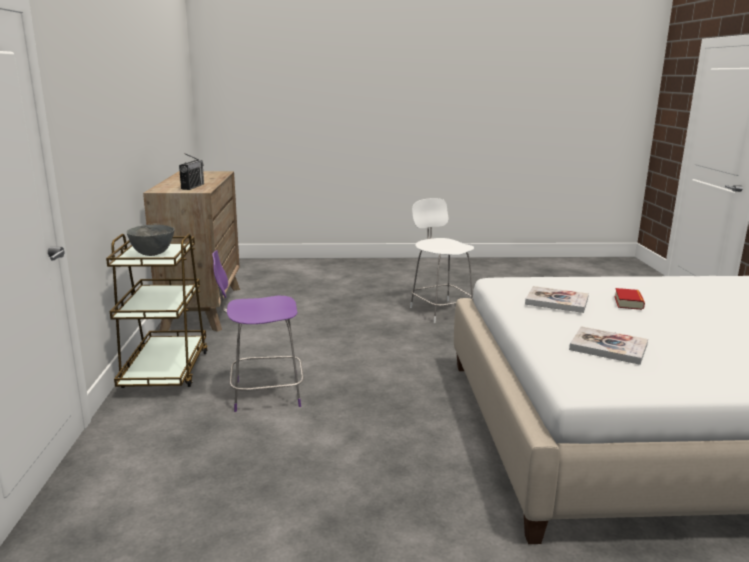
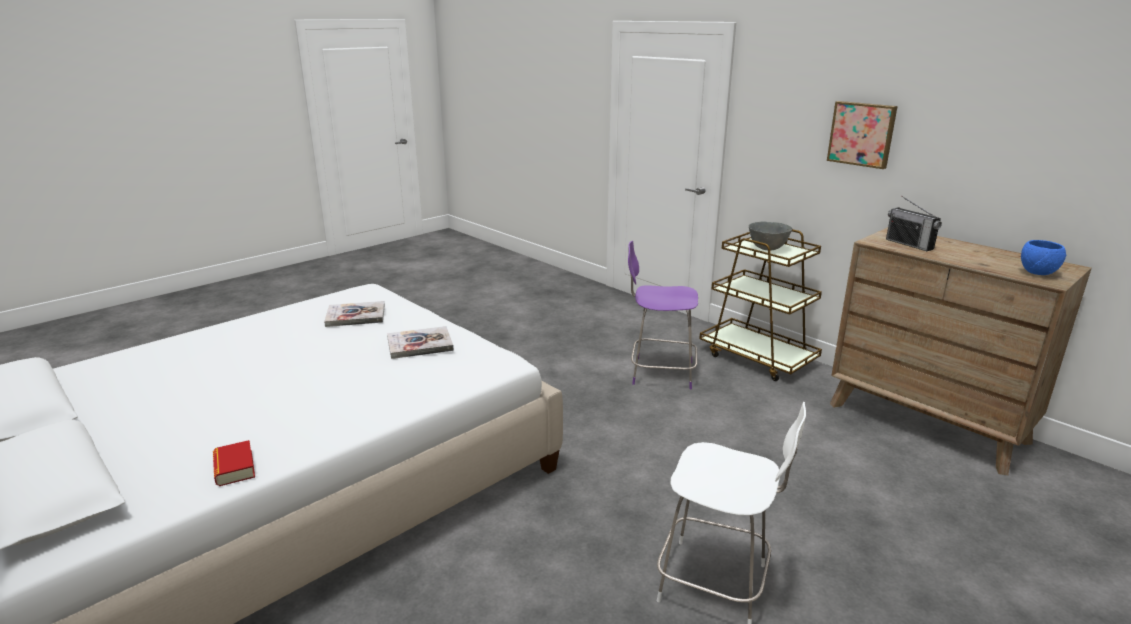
camera: 140 degrees right, 5 degrees up
purple chair [212,250,304,412] -> purple chair turned 120 degrees counterclockwise [628,241,698,389]
book [614,288,645,310] -> book moved to [213,440,255,486]
none -> picture [827,101,898,169]
none -> blue bowl [1021,240,1066,275]

